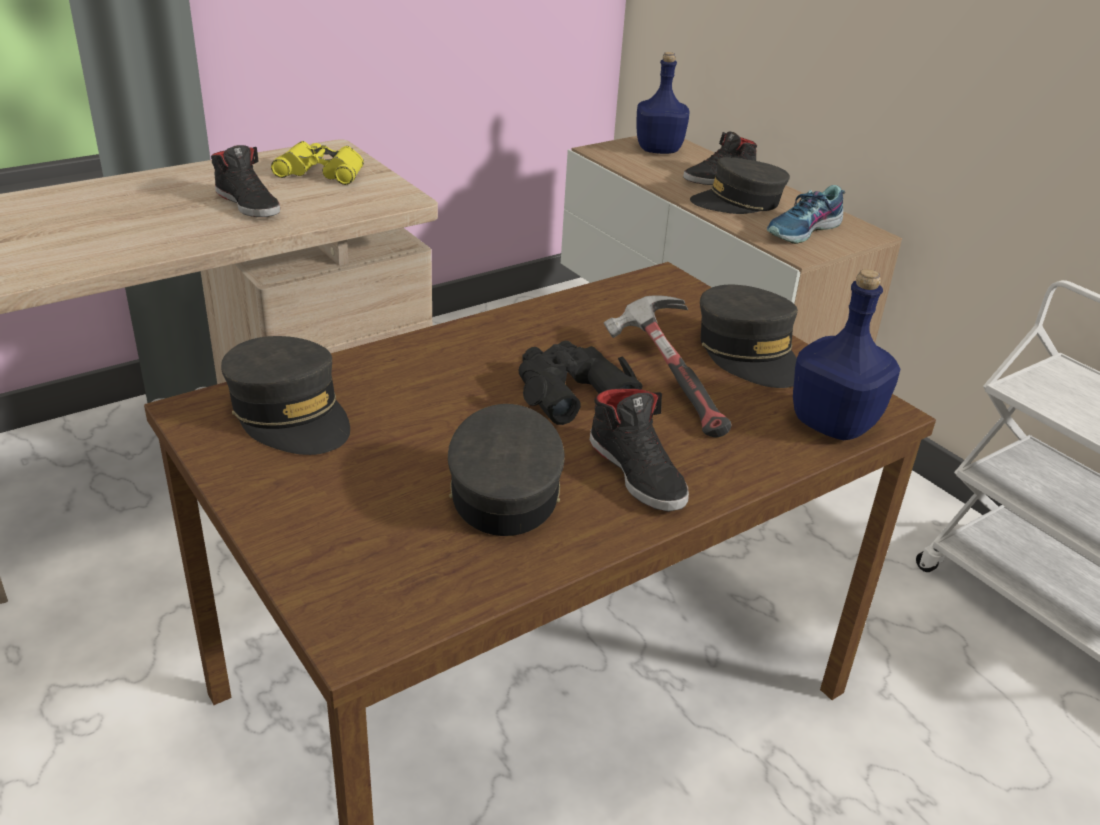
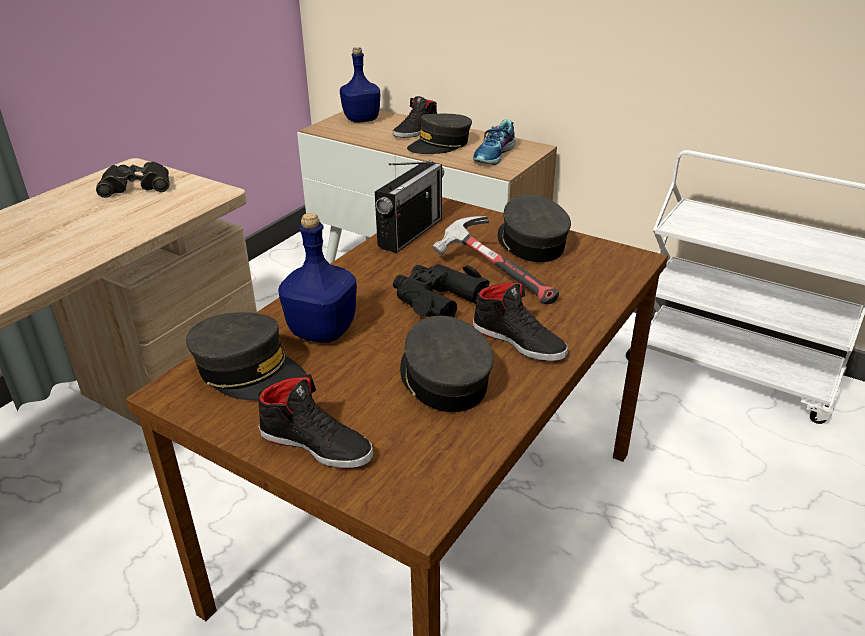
camera: 20 degrees left, 0 degrees up
black shoe [211,145,280,217] -> black shoe moved to [258,374,374,468]
yellow binoculars [271,141,364,185] -> black binoculars [96,161,170,198]
grey cap [700,284,798,388] -> grey cap turned 150 degrees counterclockwise [498,194,571,262]
blue bottle [793,269,900,440] -> blue bottle moved to [278,213,357,343]
none -> radio [375,160,444,253]

